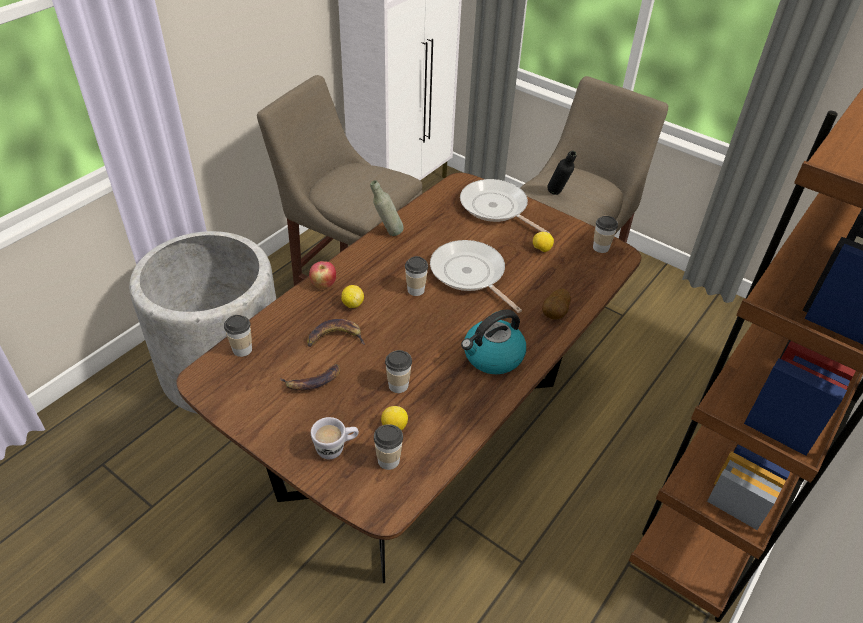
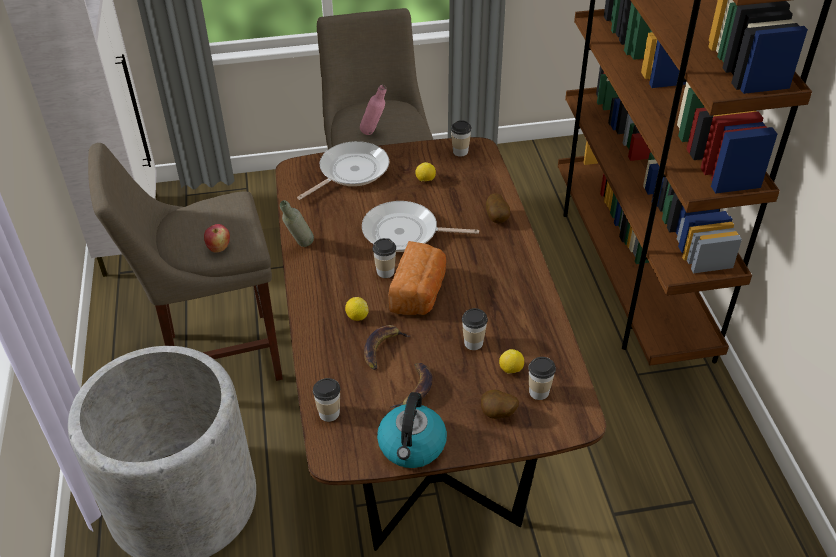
camera: 45 degrees left, 0 degrees up
apple [309,261,336,289] -> apple moved to [204,224,230,253]
white mug [311,417,359,459] -> potato [481,390,519,419]
frying pan [460,179,550,233] -> frying pan turned 135 degrees clockwise [297,141,389,200]
kettle [461,309,526,374] -> kettle moved to [377,392,447,468]
black bottle [547,151,576,195] -> pink bottle [360,85,386,135]
none -> bread [389,241,446,315]

